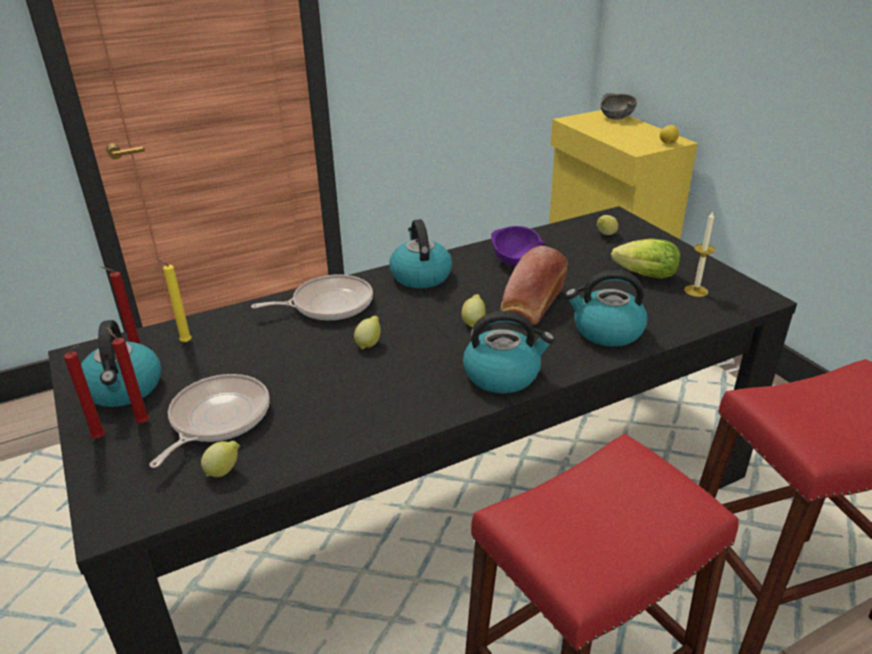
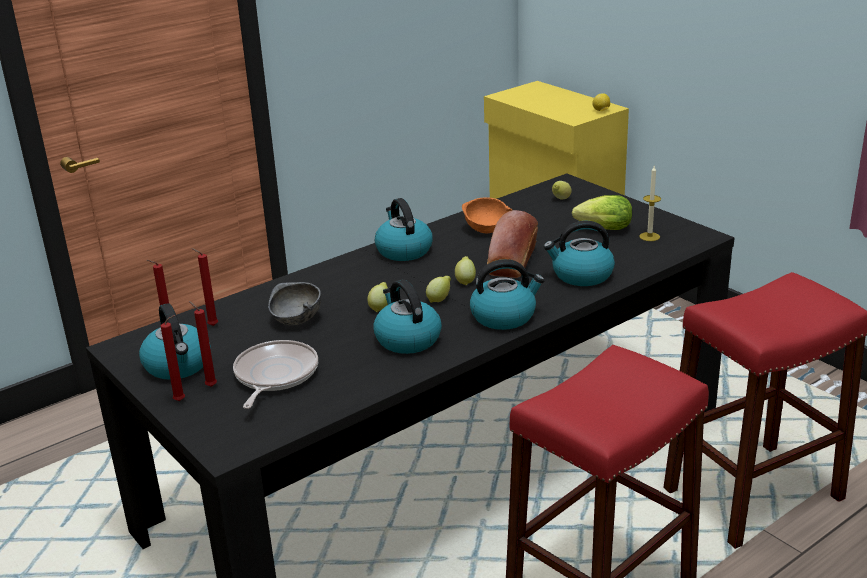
camera: 10 degrees left, 5 degrees down
yellow candle [156,258,192,343] -> red candle [191,248,218,326]
lemon [201,441,240,477] -> lemon moved to [426,276,451,303]
frying pan [251,274,373,321] -> none
purple bowl [491,226,546,266] -> orange bowl [462,197,512,234]
grey bowl [600,93,637,120] -> grey bowl moved to [268,282,321,325]
none -> kettle [373,279,442,354]

